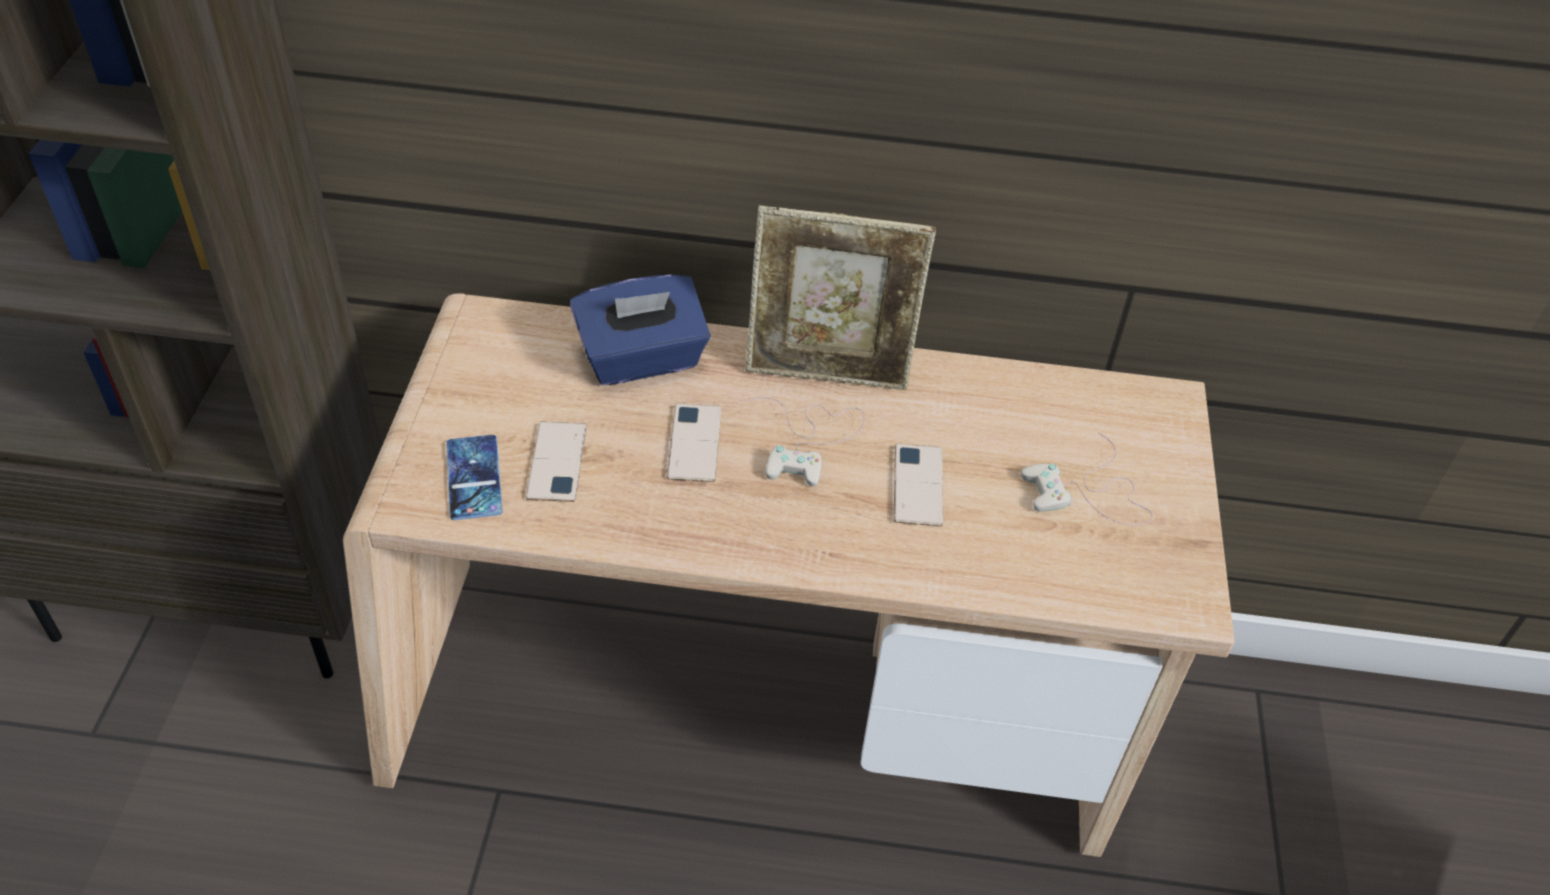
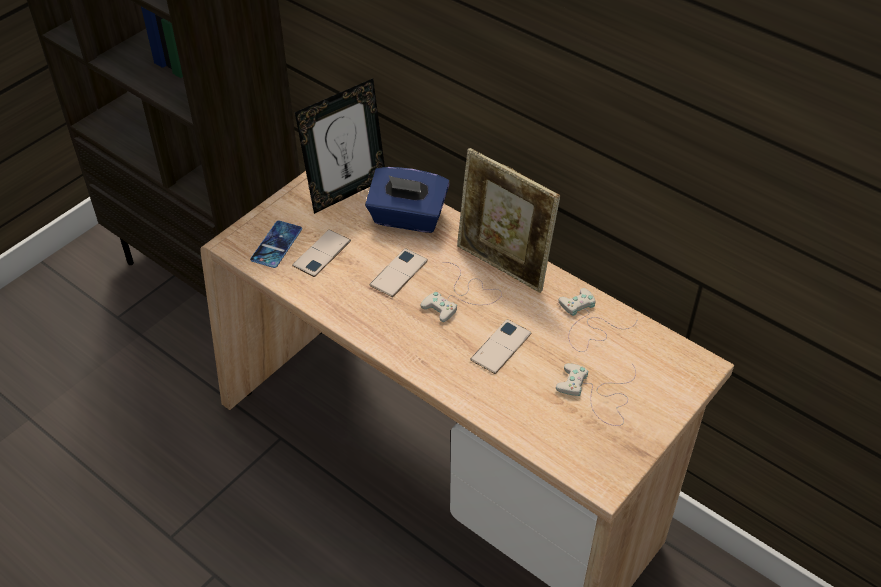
camera: 35 degrees right, 0 degrees up
none -> picture frame [295,78,385,214]
none -> white game controller [558,288,638,352]

